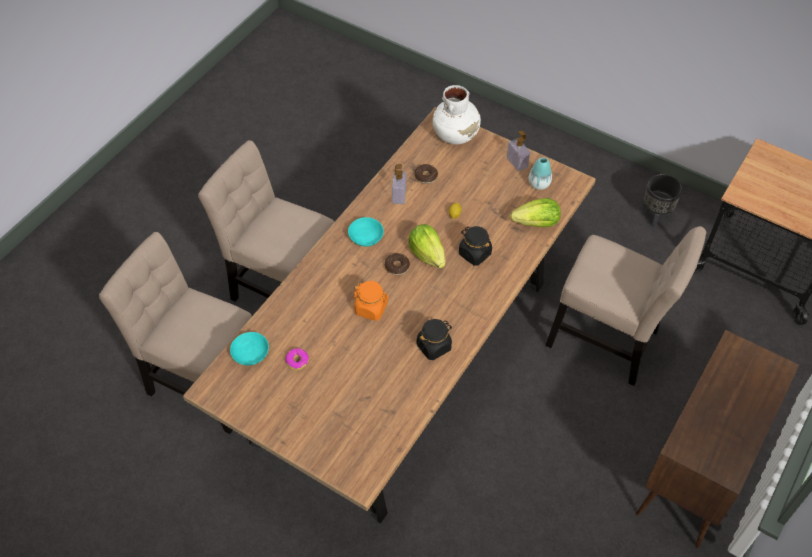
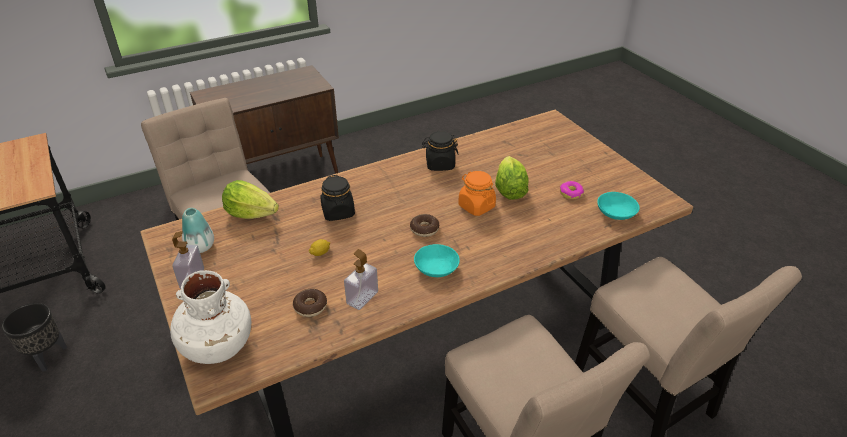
camera: 150 degrees left, 15 degrees down
lettuce [408,224,446,269] -> lettuce moved to [495,156,529,200]

